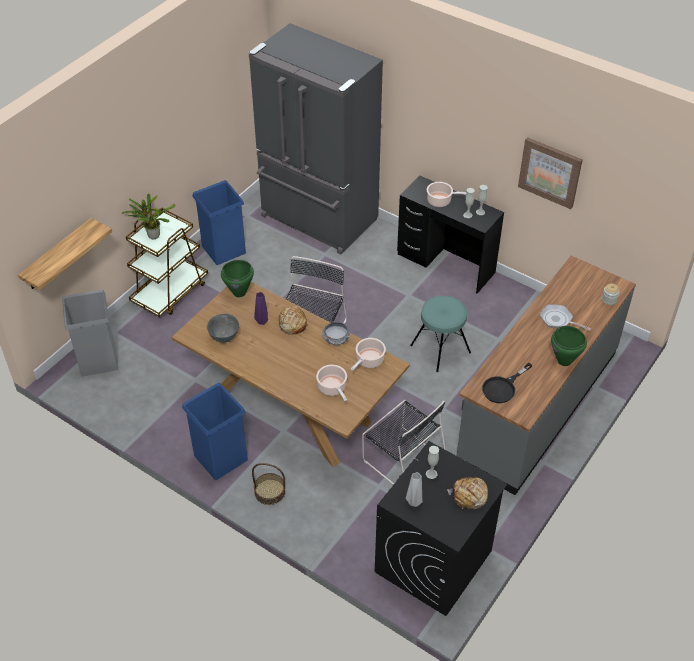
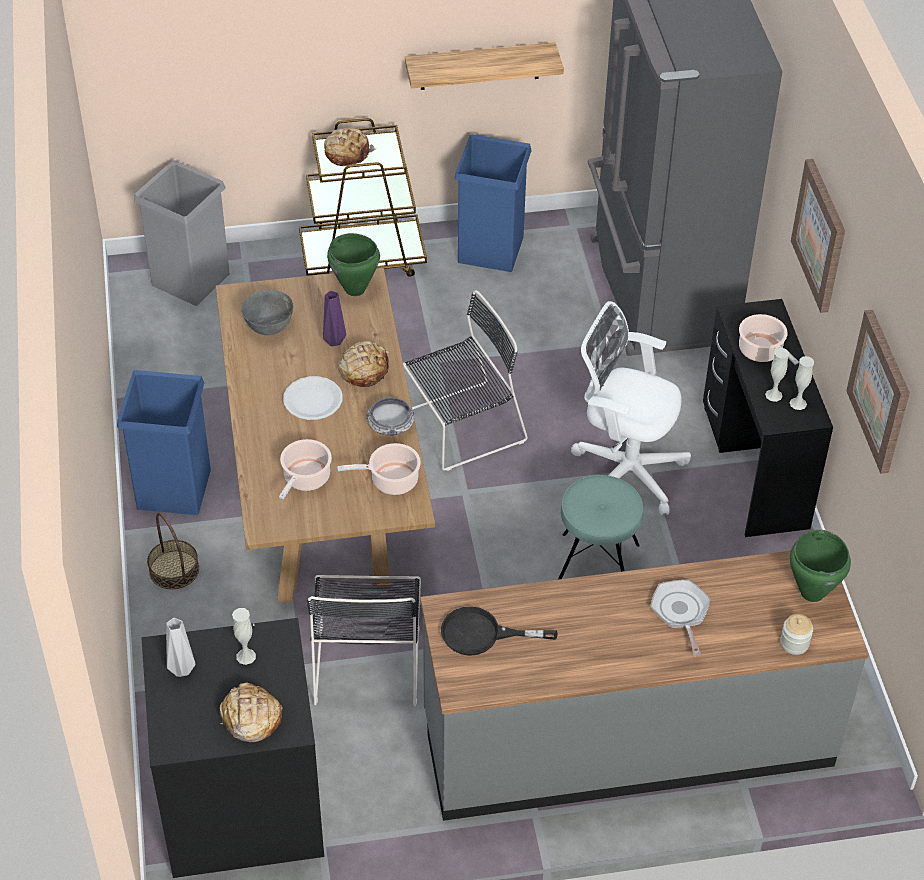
camera: 45 degrees right, 0 degrees up
shelf [18,218,112,290] -> shelf moved to [405,42,564,90]
potted plant [122,194,175,239] -> bread [324,128,376,166]
green cooking pot [551,326,587,366] -> green cooking pot moved to [790,530,851,602]
none -> white plate [283,376,343,420]
none -> white office chair [571,301,691,515]
none -> picture [791,159,845,313]

